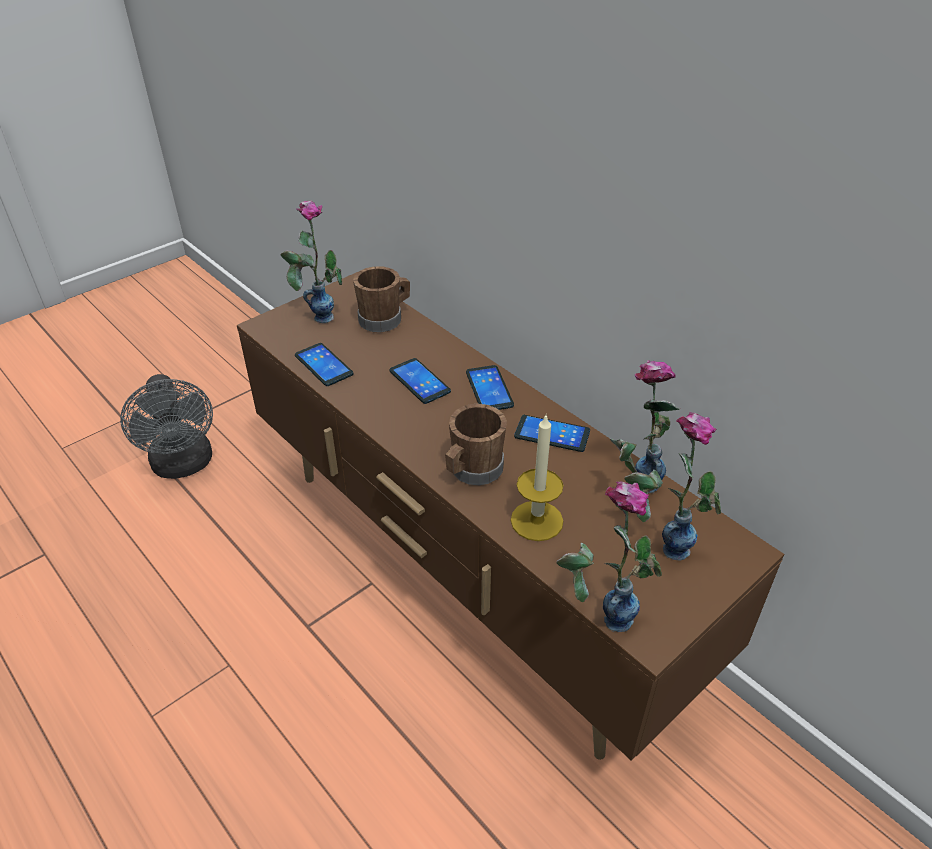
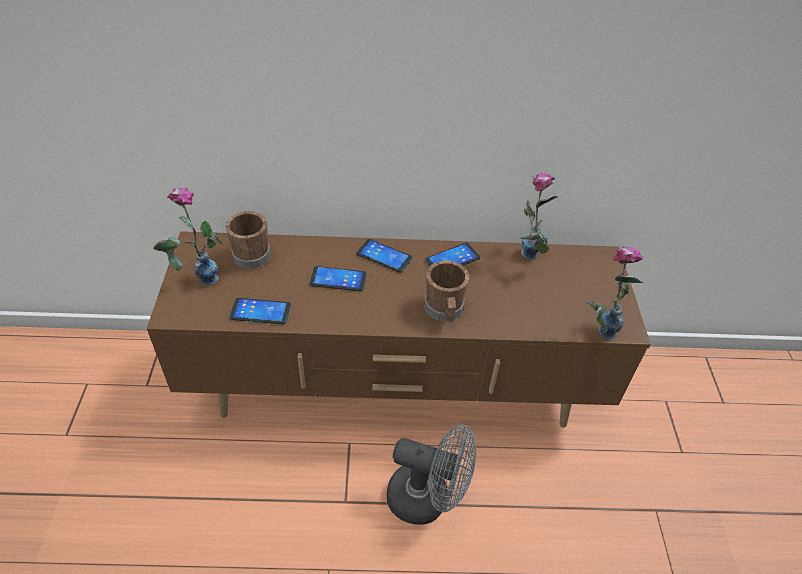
camera: 50 degrees left, 5 degrees up
grey fan [120,374,213,479] -> grey fan moved to [387,424,476,525]
candle [511,413,563,541] -> none
vase [624,412,721,561] -> none

